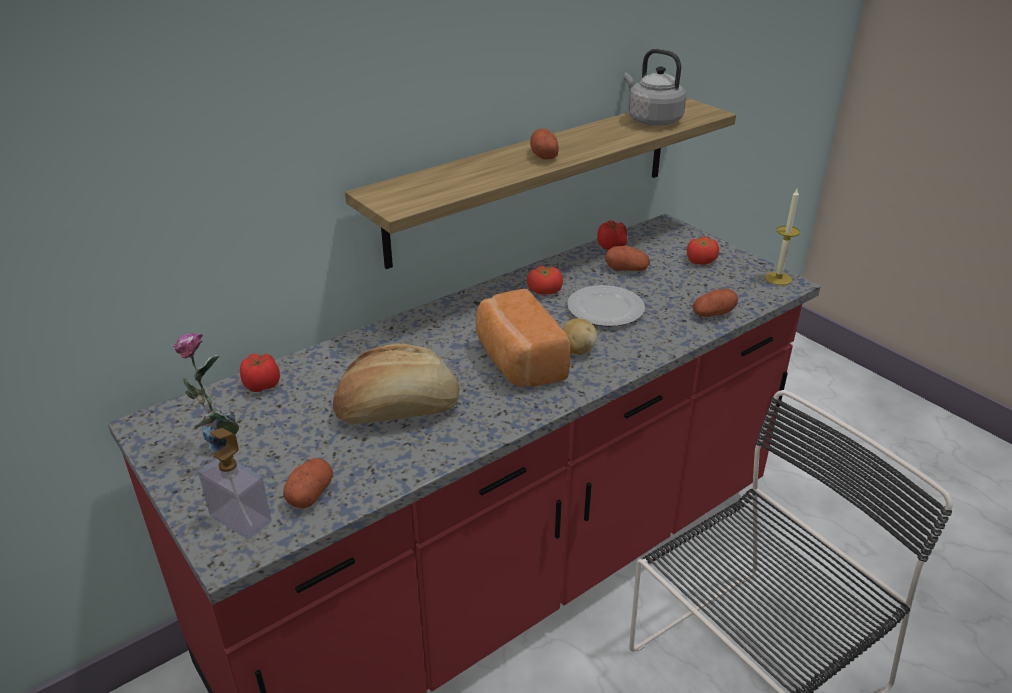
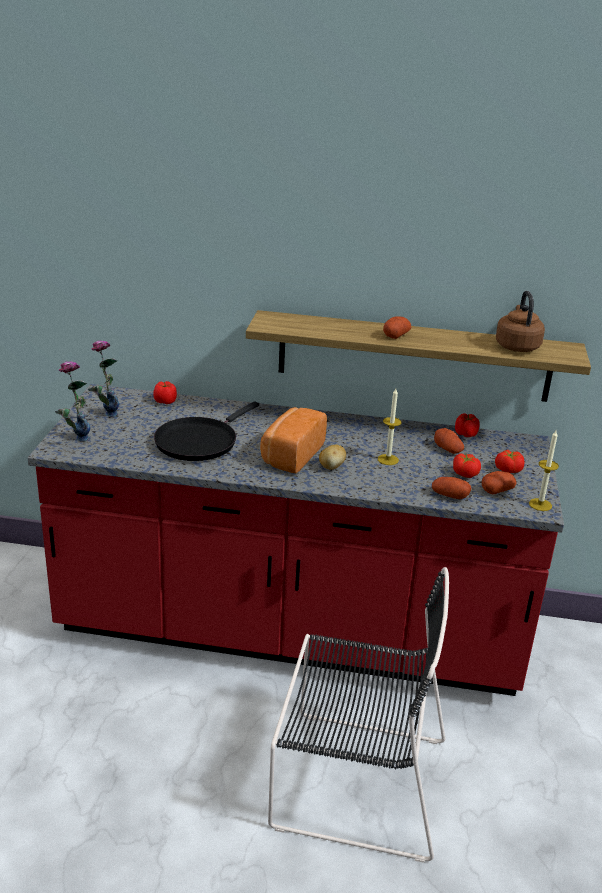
camera: 45 degrees right, 5 degrees down
soap dispenser [198,428,272,539] -> vase [55,361,90,441]
potato [283,458,333,509] -> potato moved to [482,471,516,495]
bread [333,343,459,424] -> black frying pan [154,401,259,461]
tomato [527,266,563,295] -> tomato moved to [453,453,481,478]
plate [567,285,645,326] -> candle [378,389,402,465]
grey kettle [624,49,686,126] -> brown kettle [496,291,545,352]

